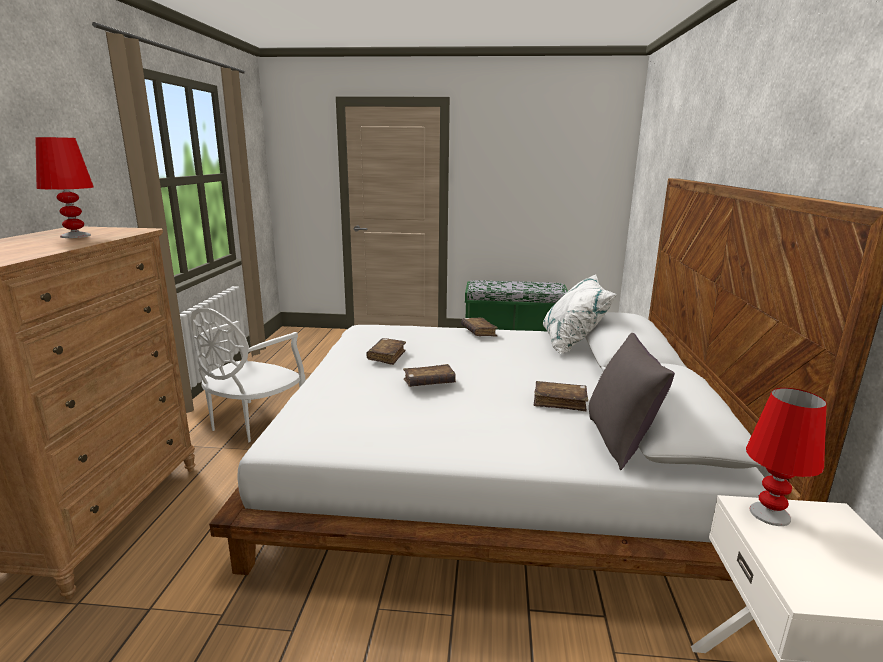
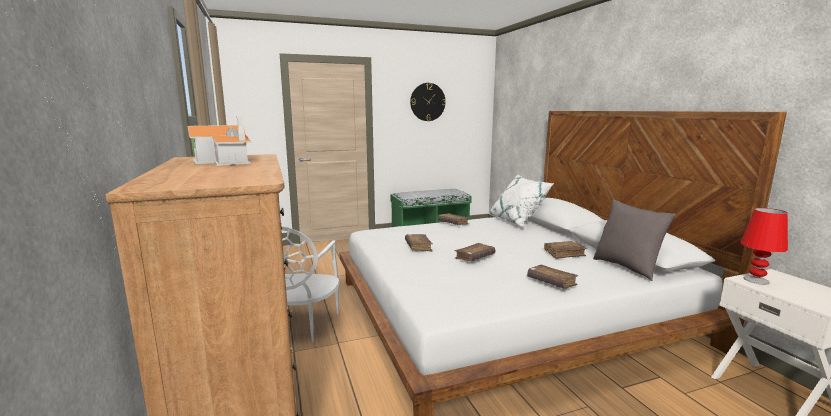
camera: 25 degrees left, 5 degrees down
red table lamp [35,137,94,238] -> toy house [188,117,252,166]
none -> wall clock [410,83,446,121]
none -> brown book [527,265,578,289]

